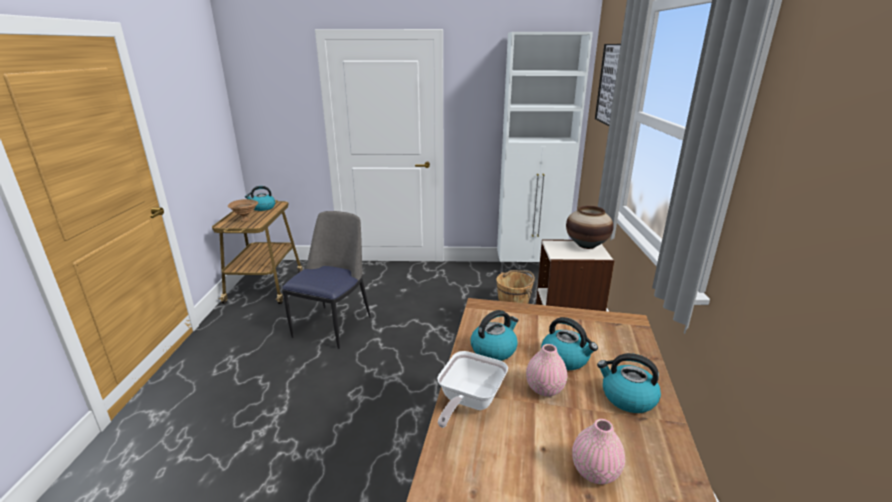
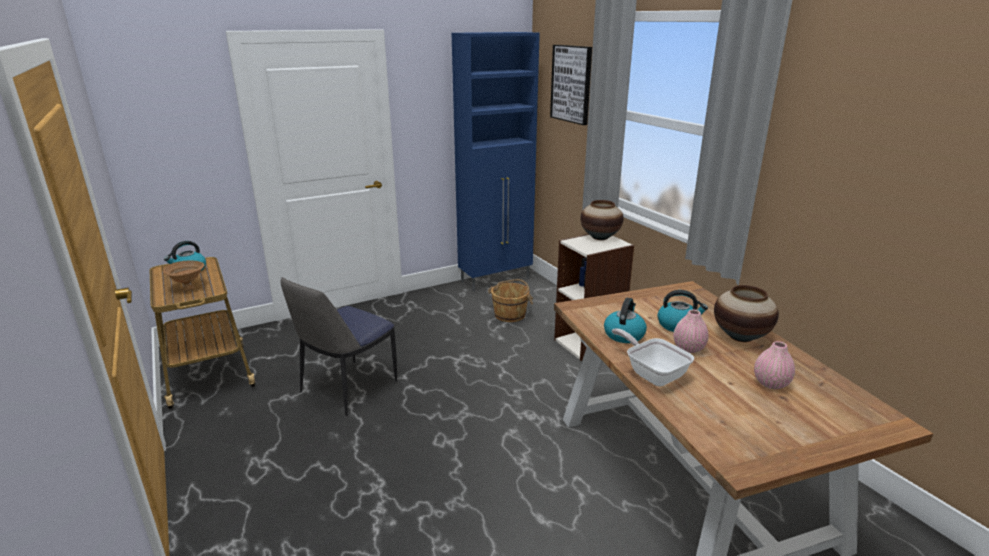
camera: 30 degrees left, 0 degrees up
chair [282,211,371,349] -> chair turned 135 degrees counterclockwise [280,277,397,416]
frying pan [437,351,508,428] -> frying pan turned 150 degrees clockwise [612,328,694,386]
white cabinet [497,32,593,272] -> blue cabinet [452,32,540,292]
kettle [597,353,661,413] -> vase [714,285,779,342]

